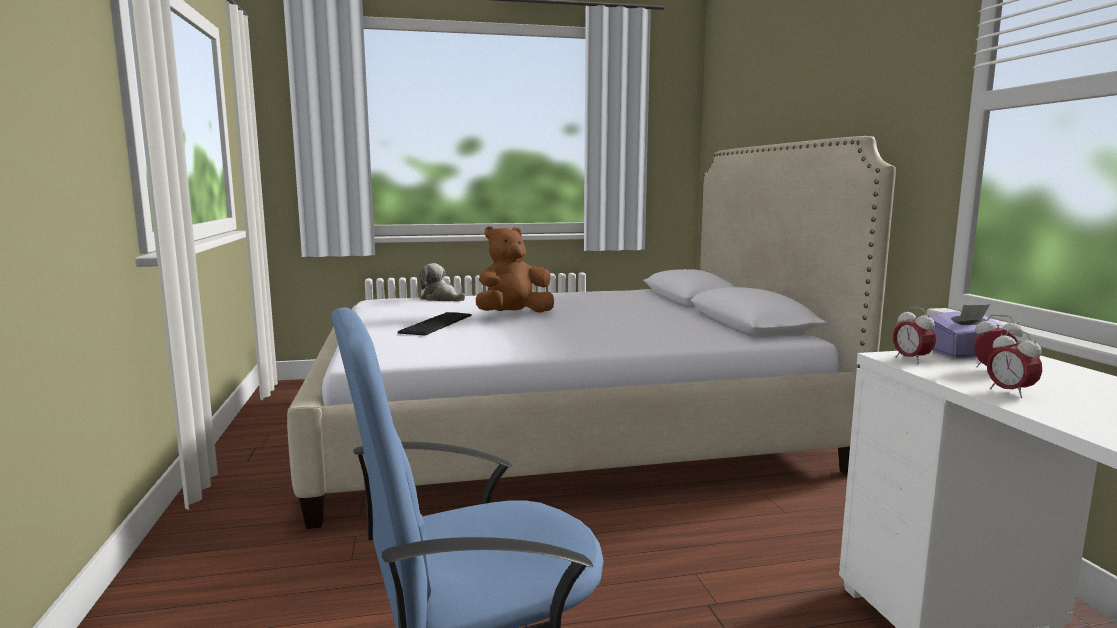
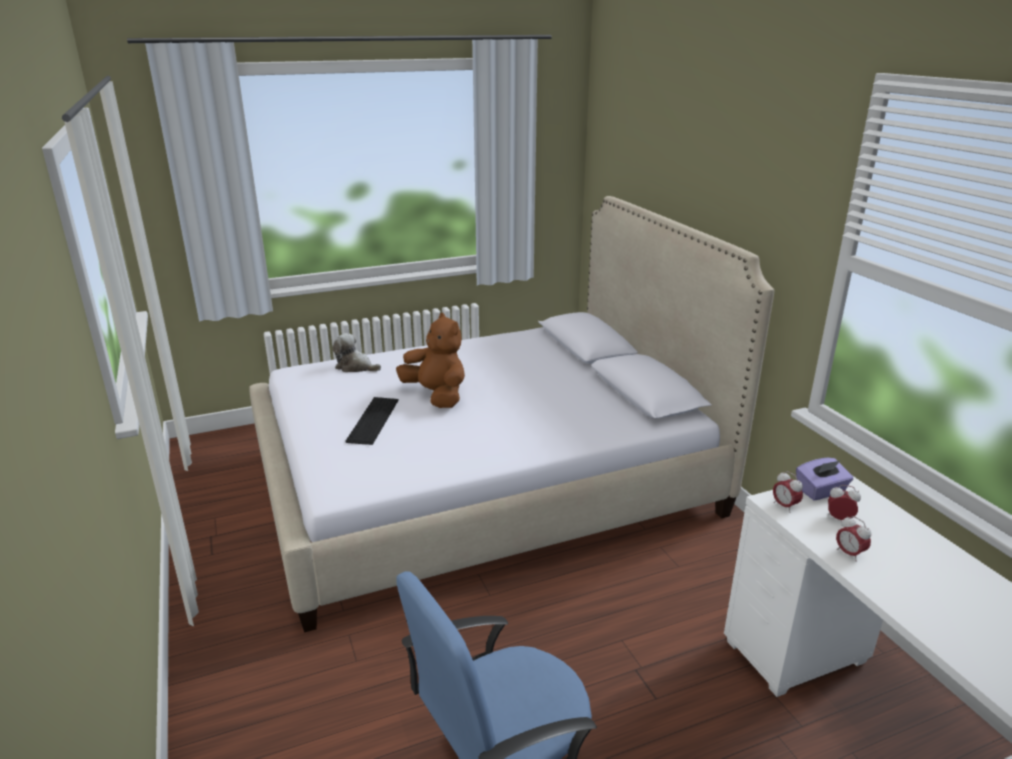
camera: 10 degrees left, 15 degrees up
brown plush toy [476,226,554,313] -> brown plush toy turned 90 degrees clockwise [396,313,465,408]

